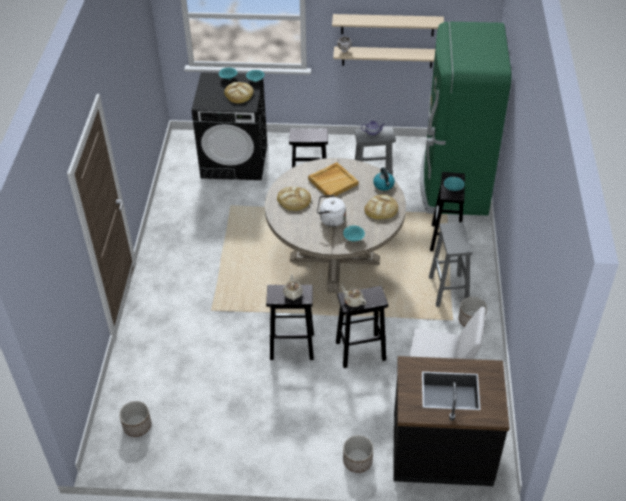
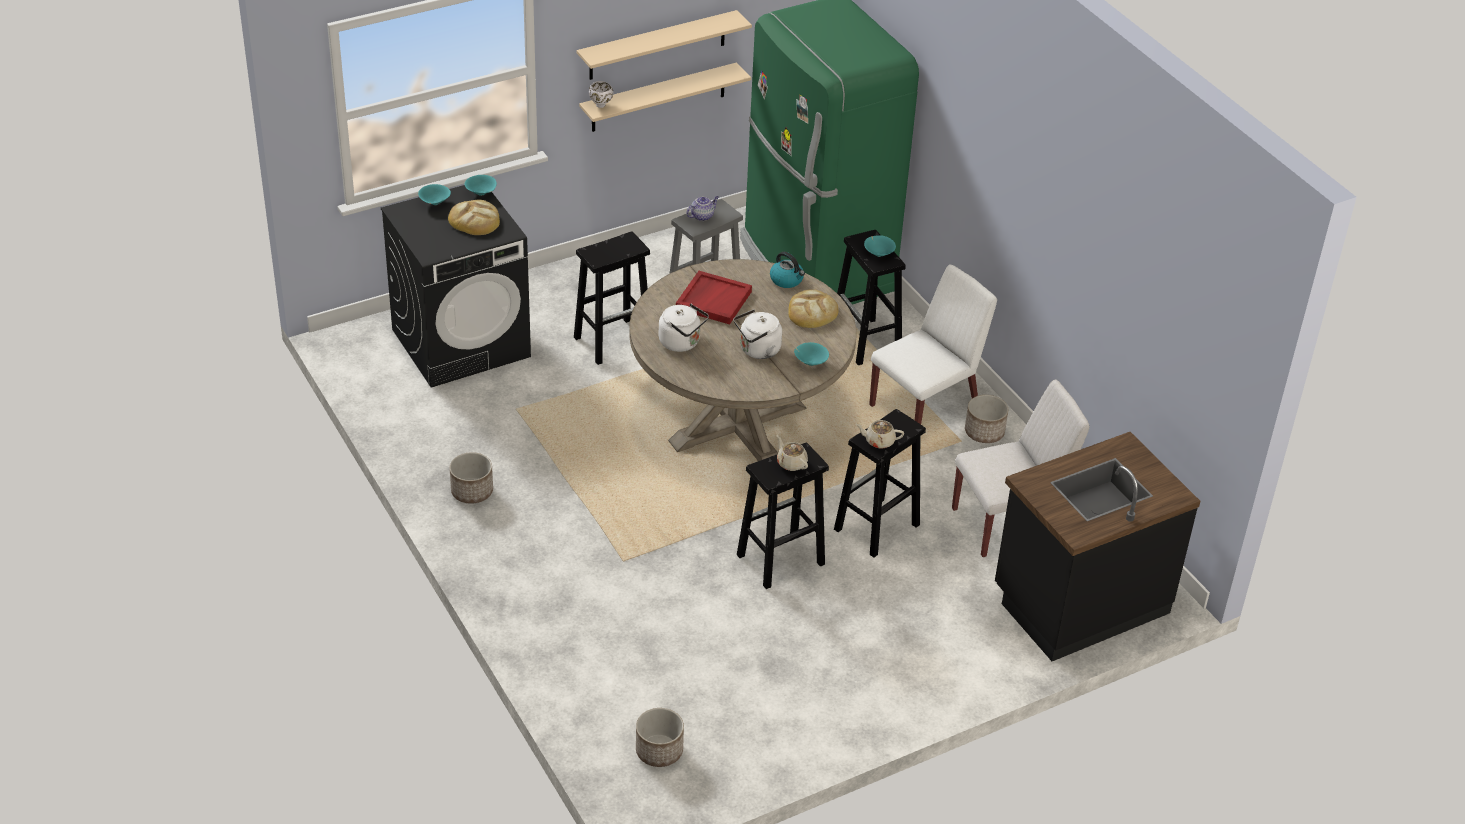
camera: 35 degrees left, 5 degrees down
bread [277,187,311,211] -> white kettle [659,304,709,352]
beige tray [308,162,358,198] -> red tray [676,271,752,325]
planter [343,435,373,473] -> planter moved to [450,452,493,504]
grey stool [429,222,472,307] -> white chair [869,264,997,424]

